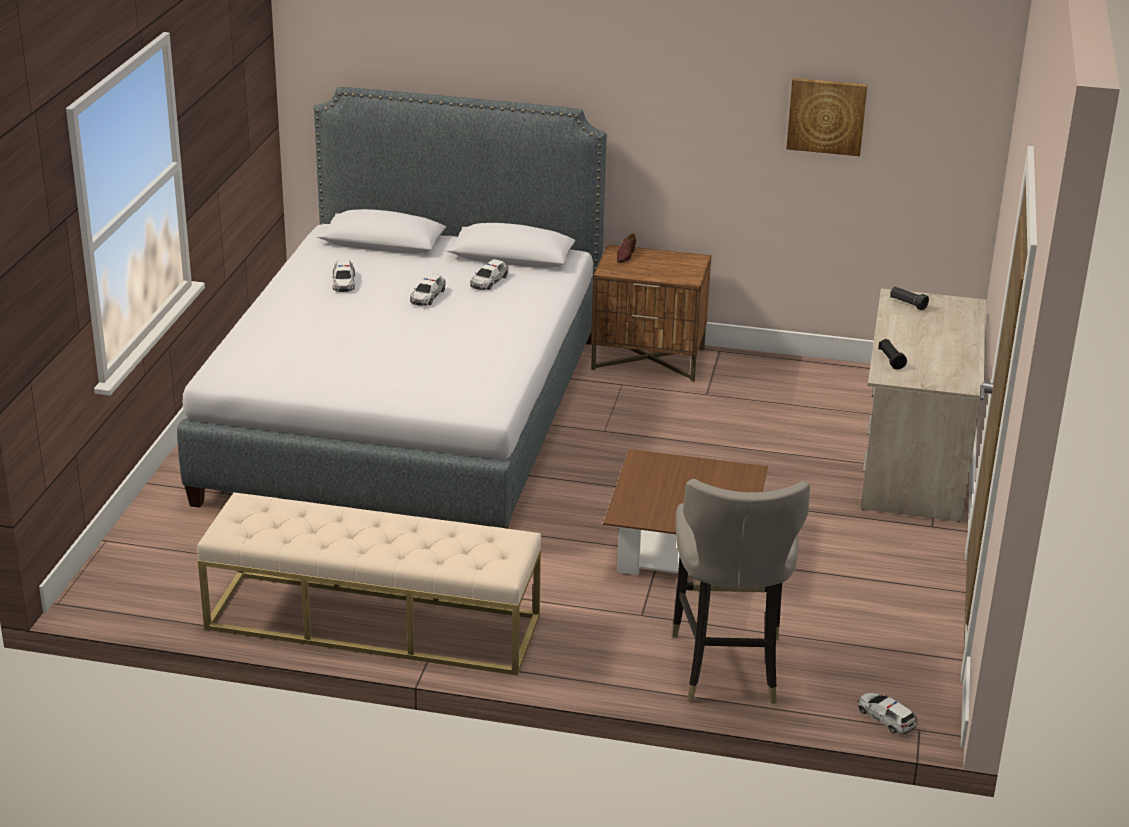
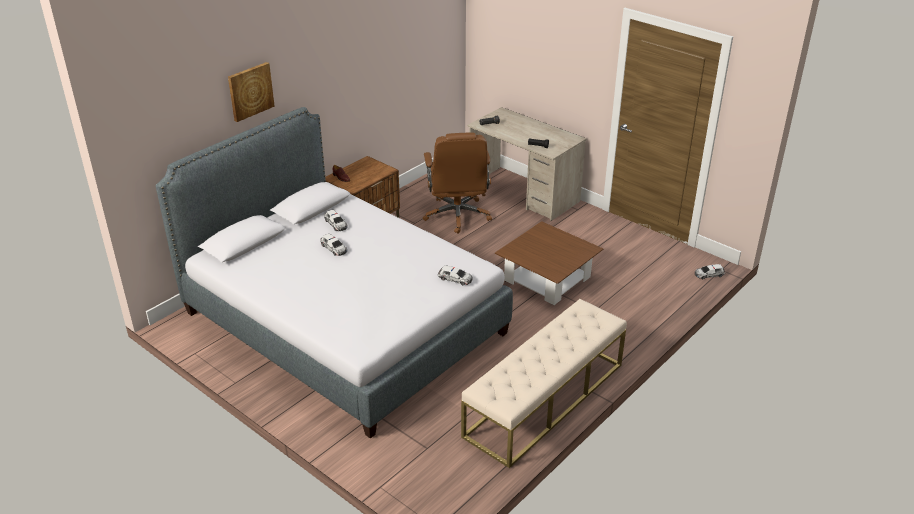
camera: 60 degrees left, 5 degrees up
toy car [333,260,355,292] -> toy car moved to [438,265,473,285]
grey stool [672,479,810,704] -> none
picture [786,78,868,156] -> picture moved to [228,62,275,122]
none -> brown office chair [423,133,492,234]

